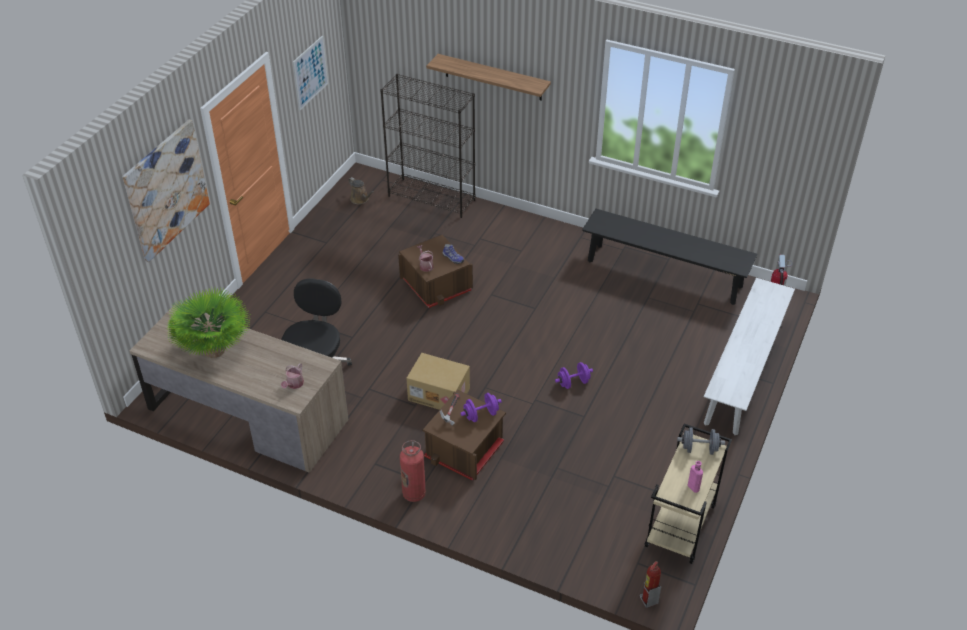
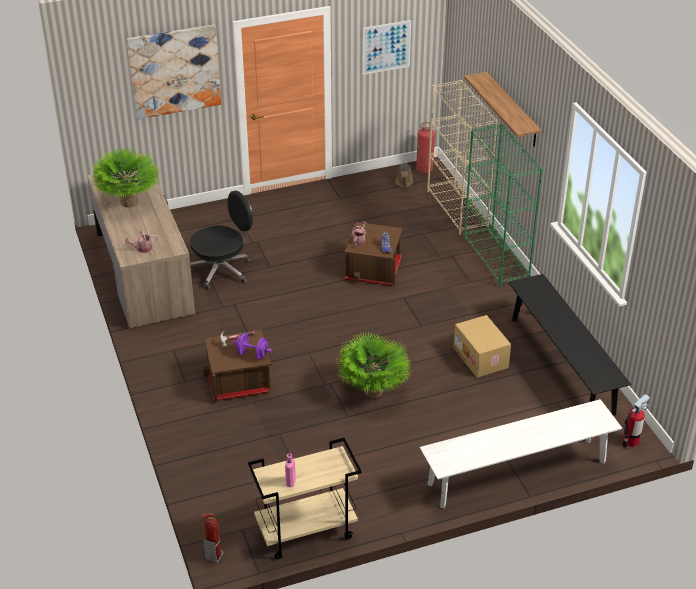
camera: 45 degrees right, 5 degrees down
black bookcase [380,74,475,218] -> beige bookcase [427,80,498,235]
fire extinguisher [400,440,426,502] -> fire extinguisher moved to [416,122,435,174]
cardboard box [407,353,470,410] -> cardboard box moved to [453,315,511,378]
purple dumbbell [555,362,593,389] -> potted plant [337,331,412,398]
grey dumbbell [677,427,725,455] -> none
none -> green bookcase [464,124,543,287]

